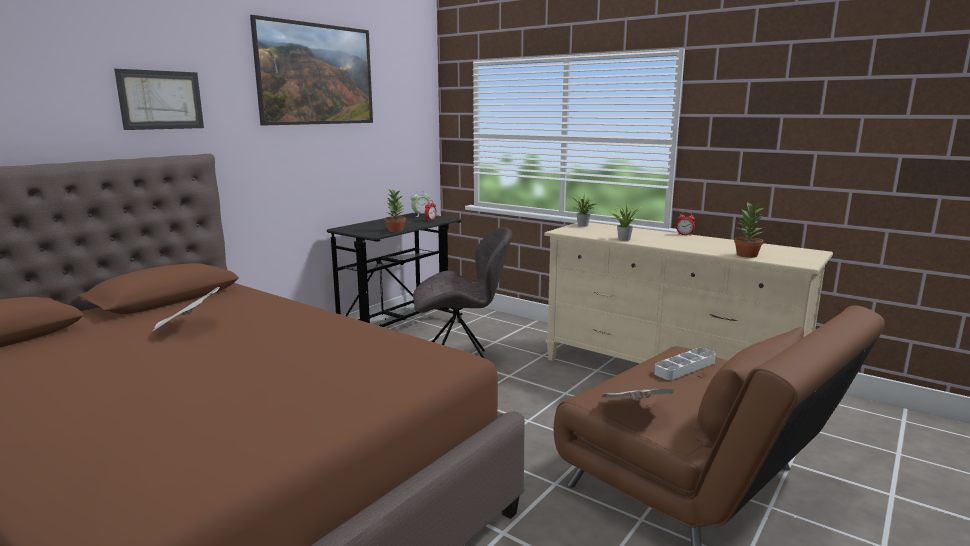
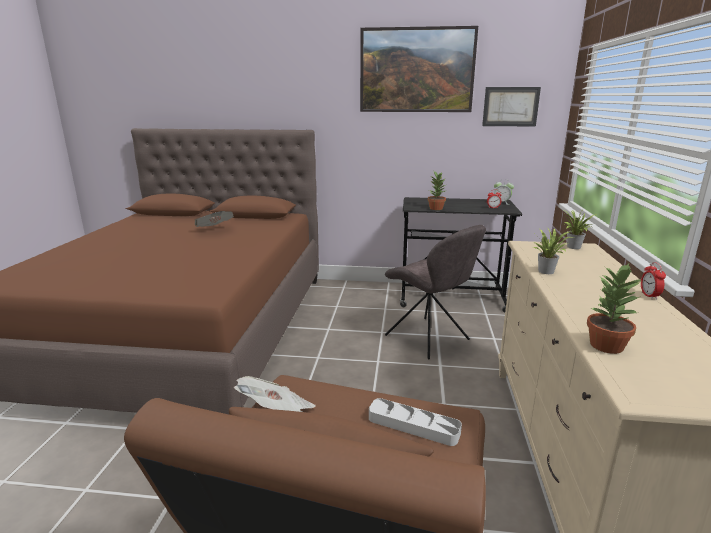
camera: 60 degrees right, 5 degrees up
picture [114,69,204,130] -> picture moved to [482,87,541,126]

